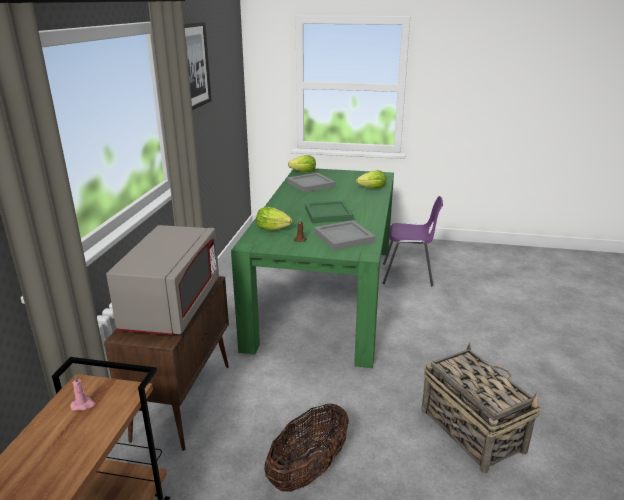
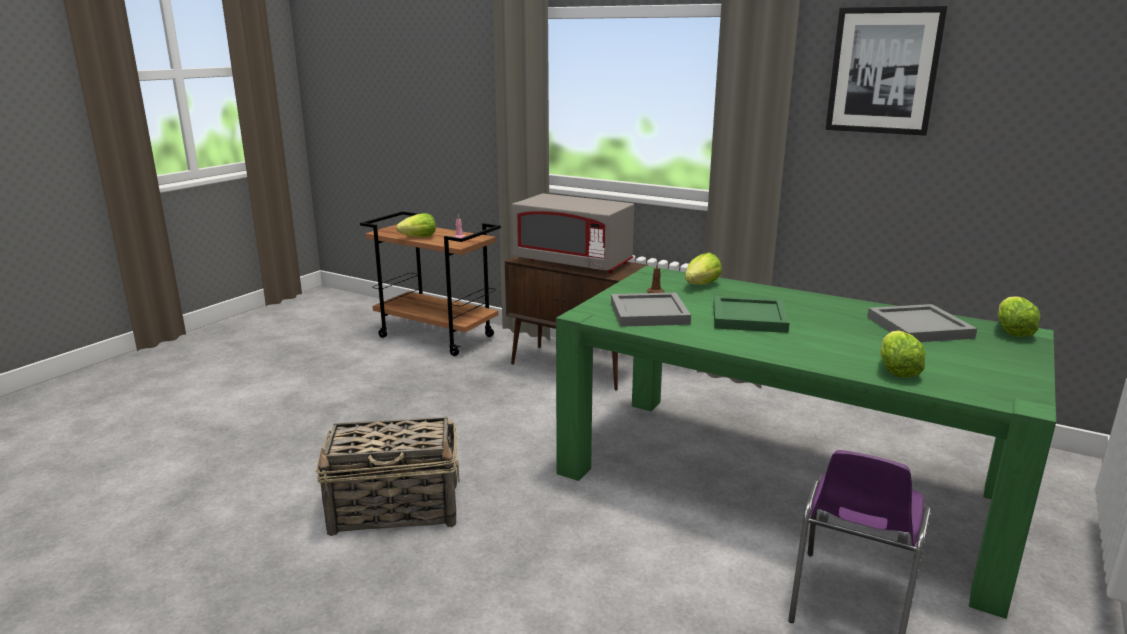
camera: 110 degrees right, 5 degrees down
basket [264,403,349,492] -> none
none -> lettuce [396,213,436,237]

